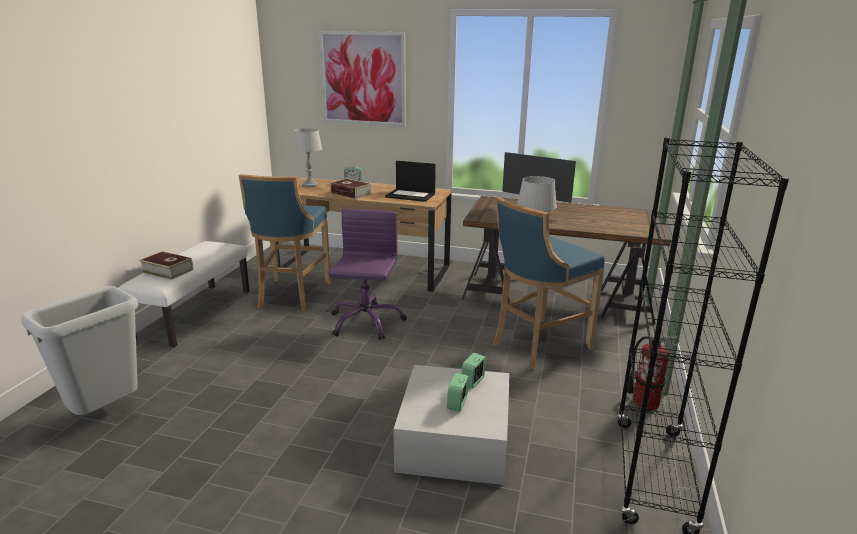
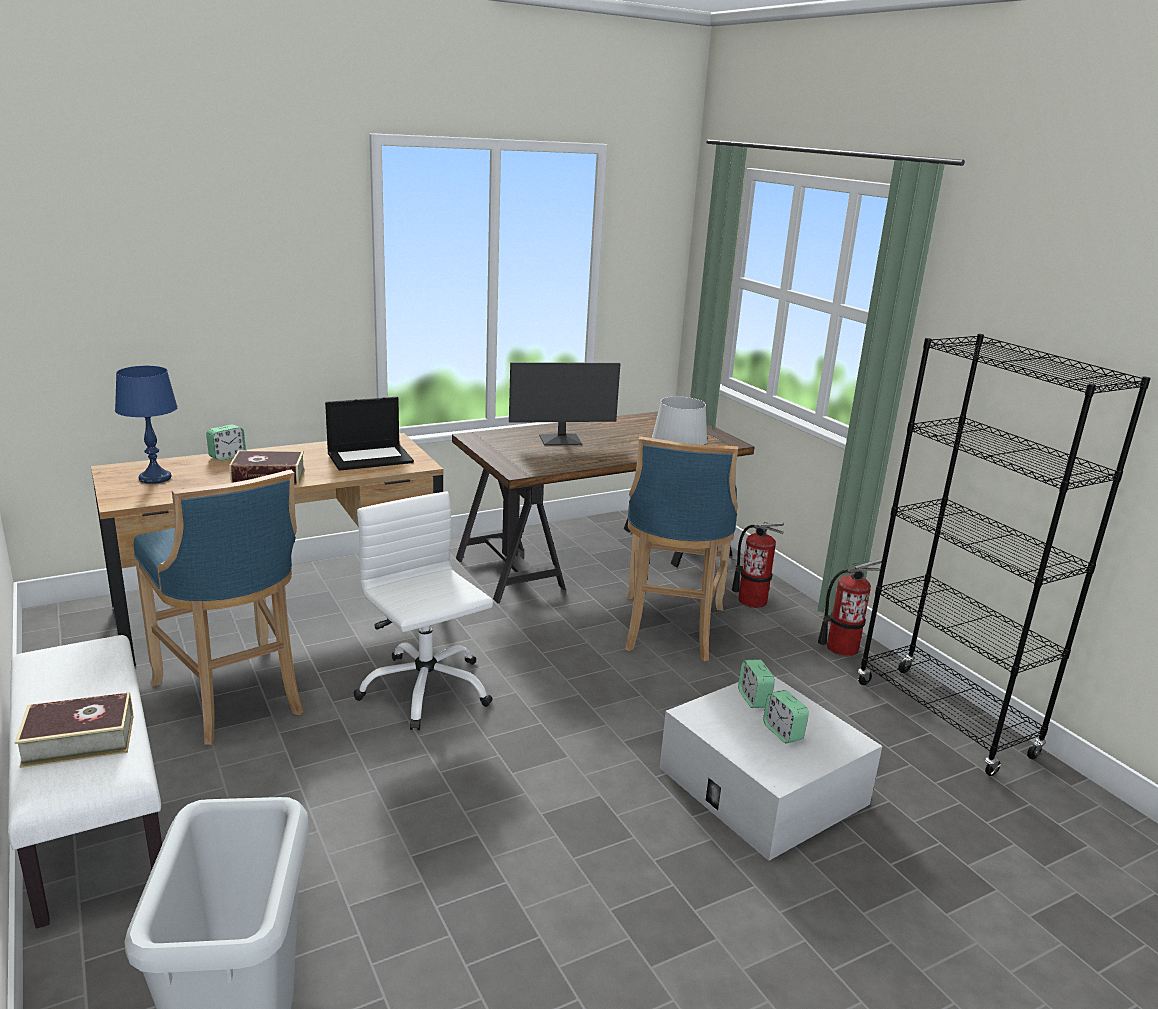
camera: 45 degrees left, 0 degrees up
grey table lamp [293,128,322,187] -> blue table lamp [115,366,178,484]
picture [319,31,406,126] -> none
purple office chair [328,209,407,340] -> white office chair [354,491,493,730]
none -> fire extinguisher [732,522,784,608]

